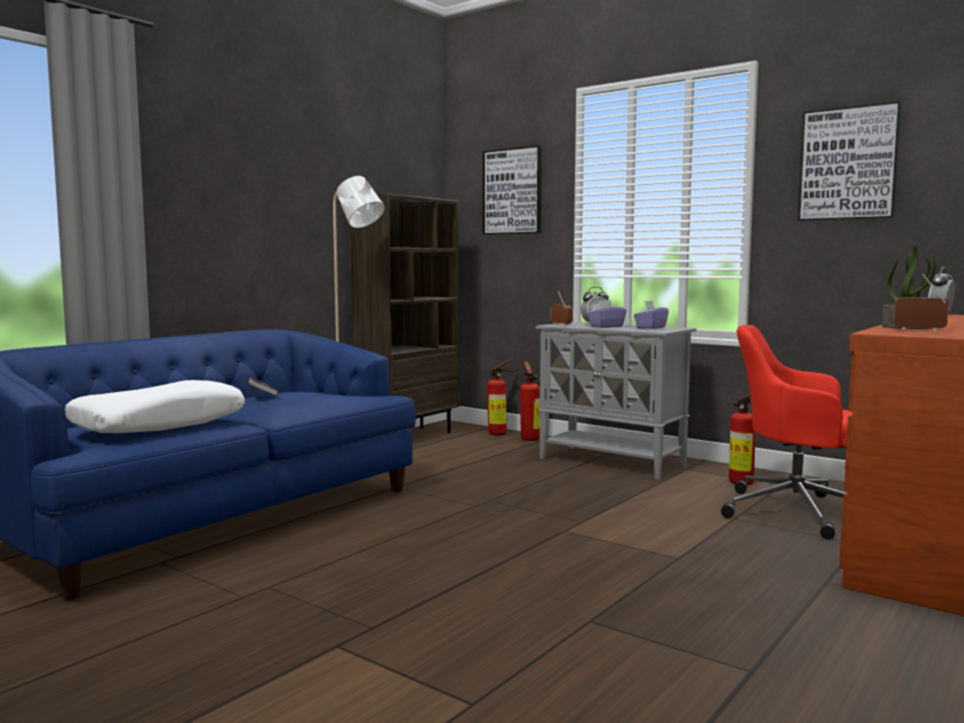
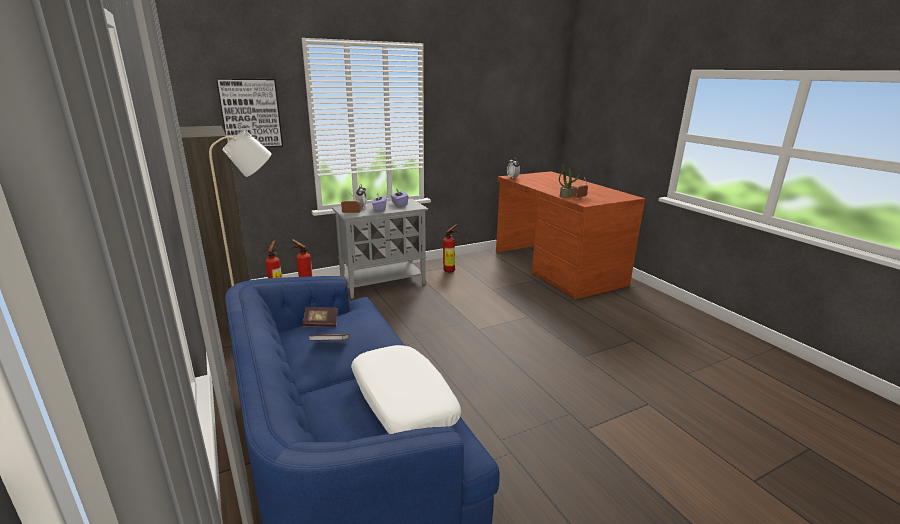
camera: 65 degrees left, 15 degrees up
red office chair [721,325,852,540] -> none
picture [798,101,902,221] -> none
none -> book [303,307,338,327]

